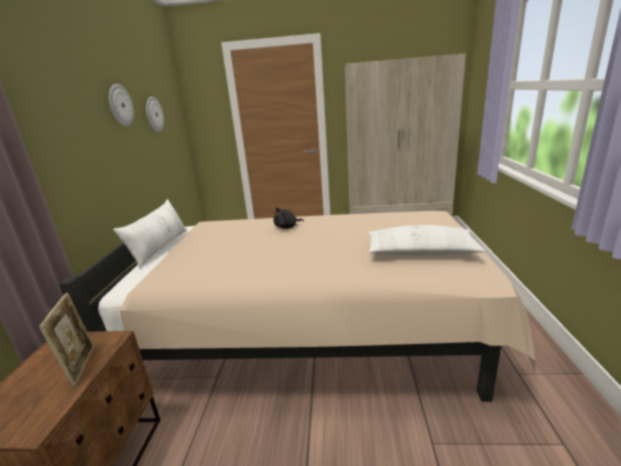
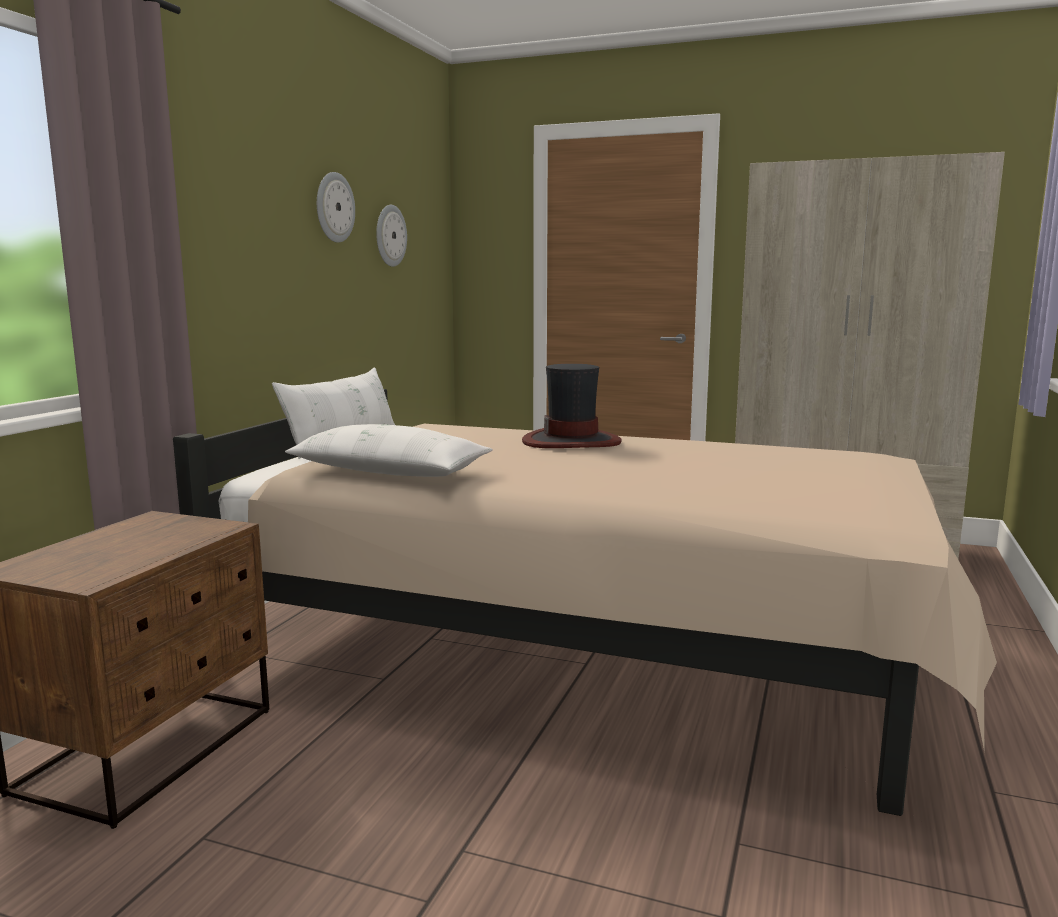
camera: 15 degrees right, 10 degrees down
picture frame [39,293,94,387] -> none
black plush toy [274,208,304,229] -> hat [522,364,622,448]
white pillow [367,225,486,255] -> white pillow moved to [285,424,493,477]

